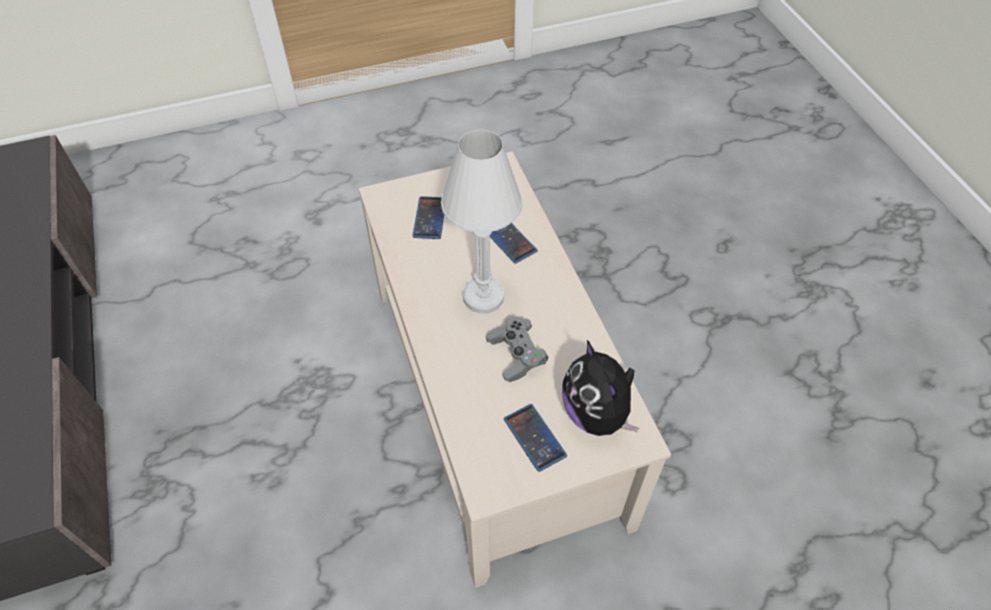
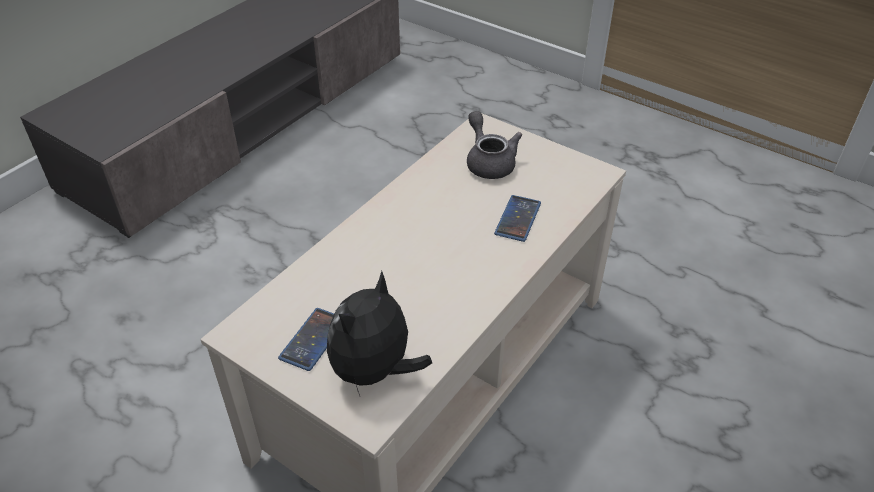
camera: 55 degrees right, 10 degrees down
phone [413,196,444,239] -> grey teapot [467,111,522,179]
white table lamp [441,130,522,314] -> none
grey game controller [486,317,548,382] -> none

